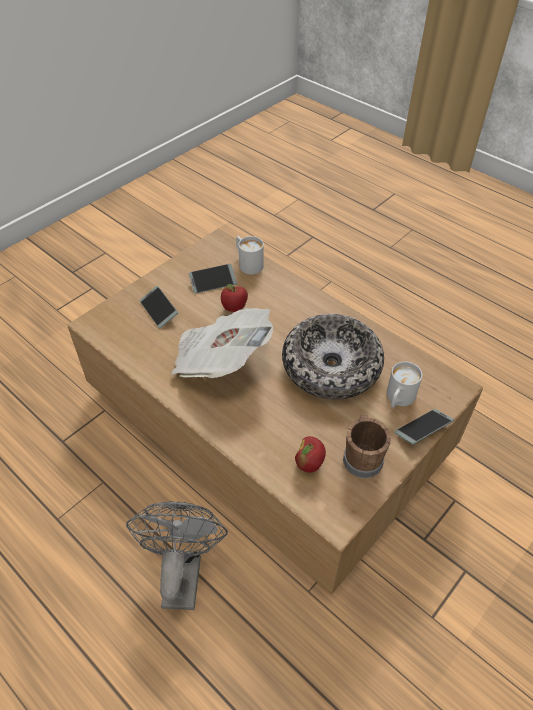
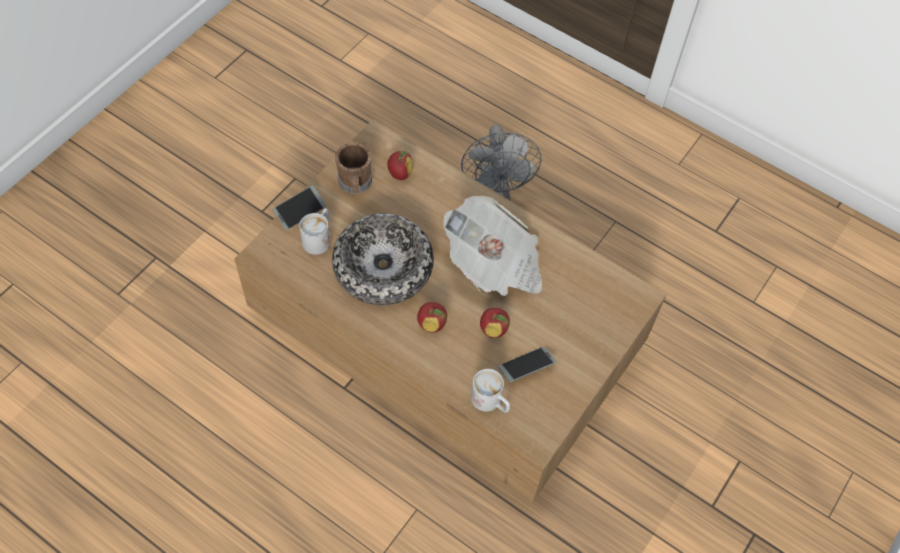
camera: 170 degrees right, 10 degrees up
phone [140,286,178,328] -> none
none -> apple [417,302,447,333]

